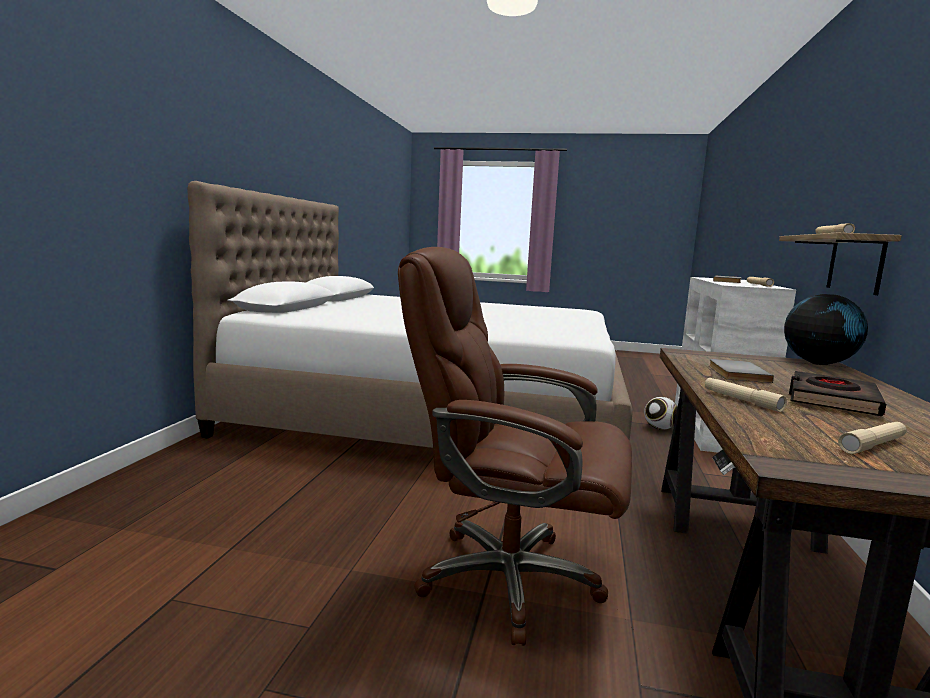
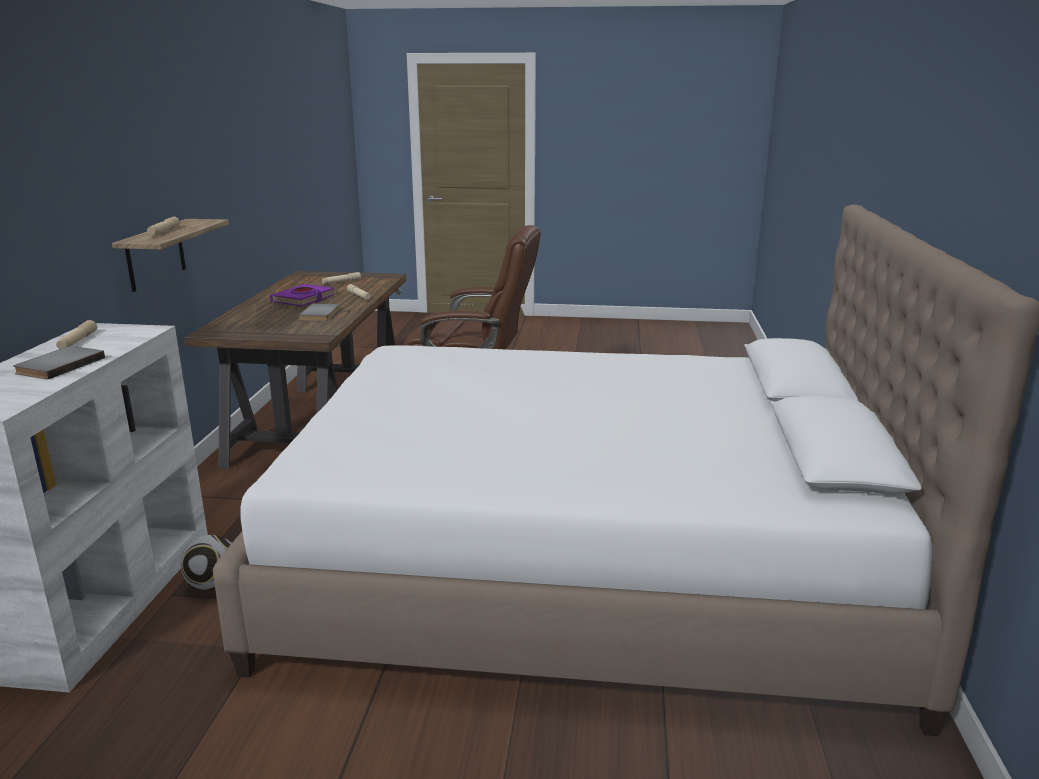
camera: 175 degrees right, 10 degrees up
globe [784,294,868,365] -> none
black book [789,371,886,416] -> purple book [270,284,335,306]

